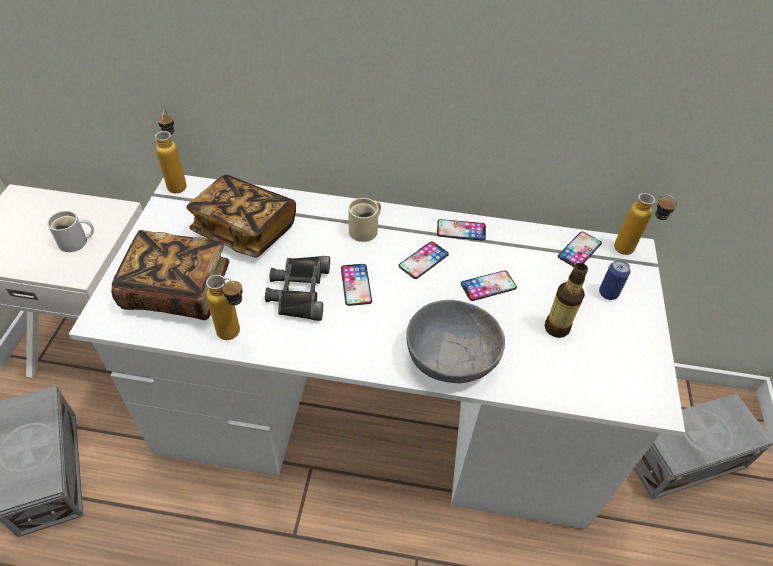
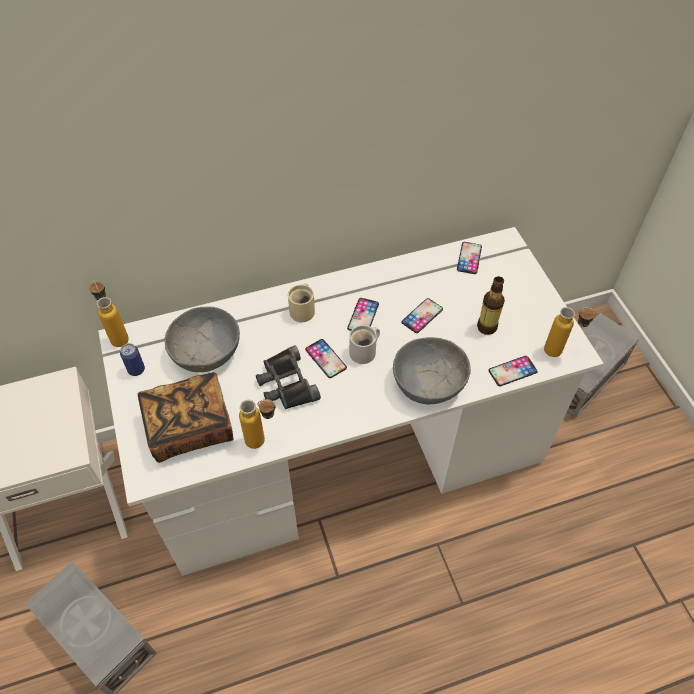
camera: 25 degrees left, 5 degrees up
white mug [47,211,94,252] -> white mug moved to [349,325,380,364]
book [186,175,296,258] -> grey bowl [165,306,240,372]
phone [437,219,486,241] -> phone moved to [489,356,538,386]
can [599,260,630,300] -> can moved to [120,343,145,376]
bottle [614,193,677,255] -> bottle moved to [544,307,596,357]

